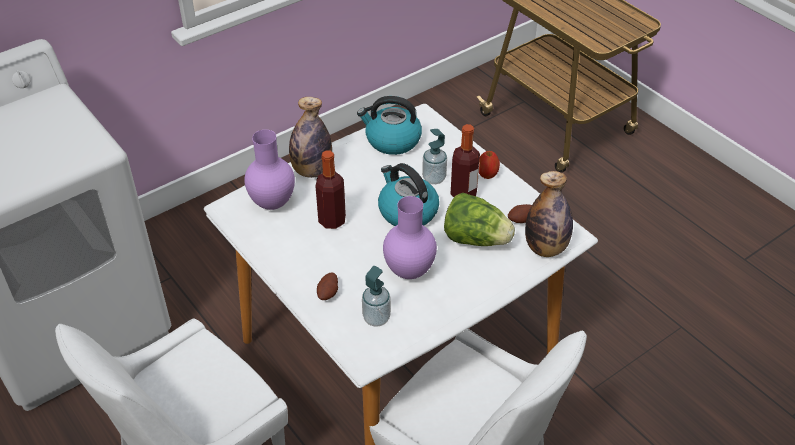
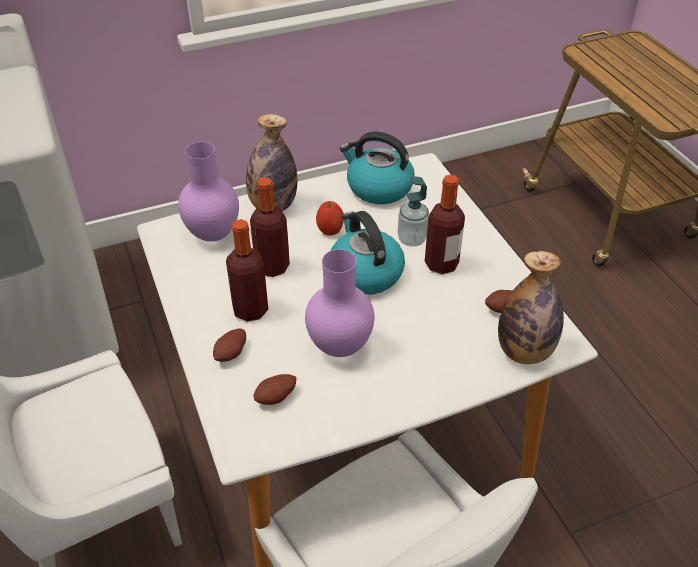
camera: 15 degrees right, 0 degrees up
soap dispenser [362,266,391,327] -> potato [253,374,297,405]
lettuce [444,193,515,246] -> none
apple [479,151,500,179] -> apple moved to [316,201,344,235]
none -> bottle [226,219,268,322]

